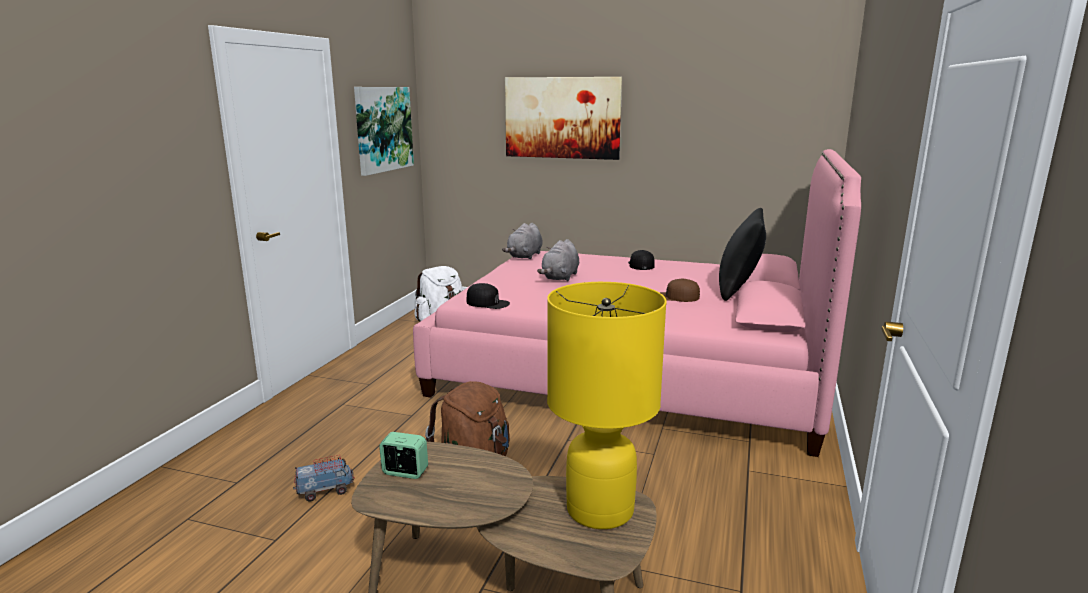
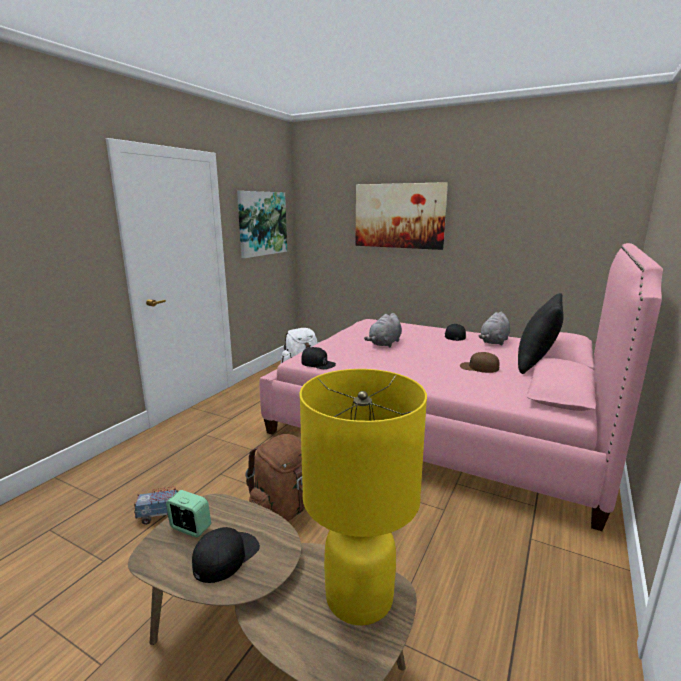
camera: 10 degrees right, 0 degrees up
grey plush toy [502,223,543,259] -> grey plush toy moved to [478,312,510,346]
none -> black cap [192,527,260,583]

